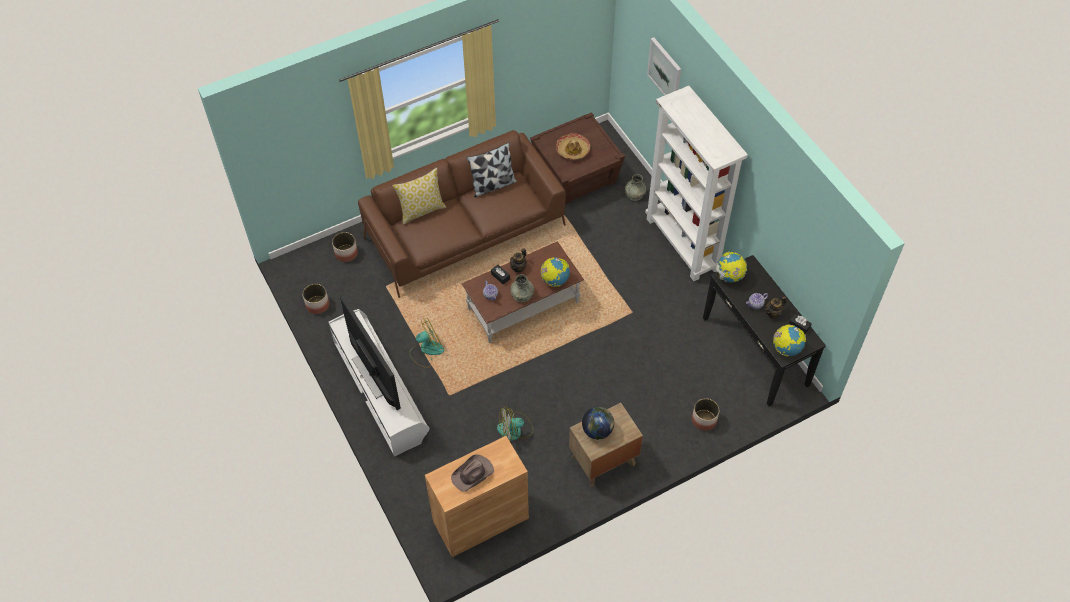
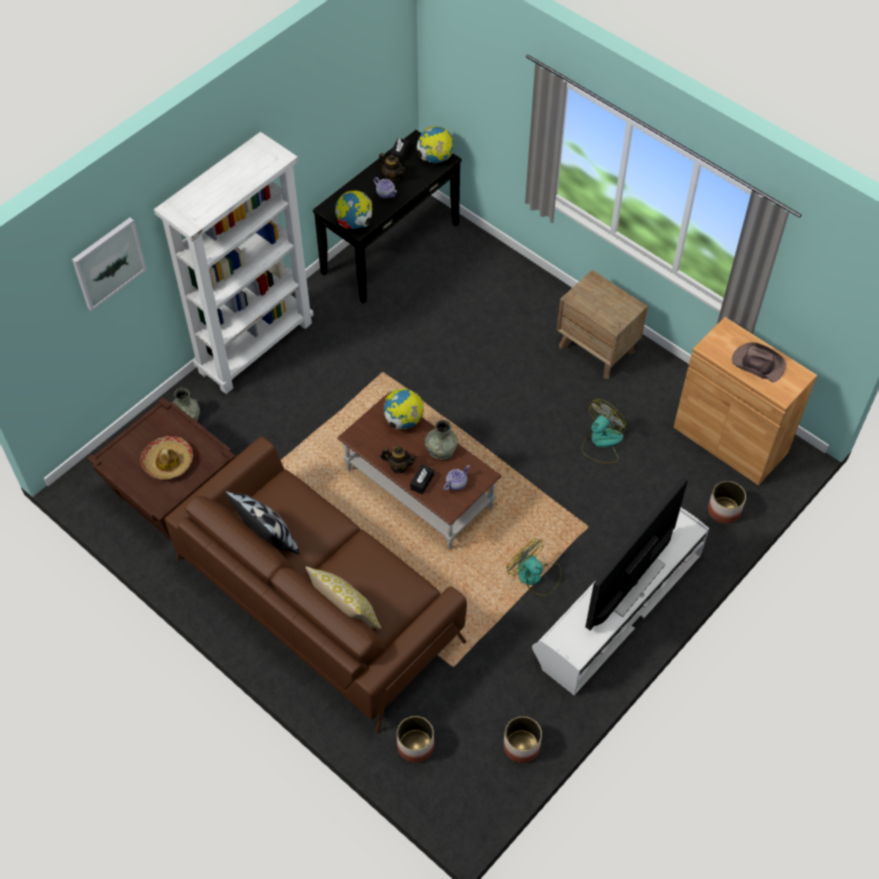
camera: 110 degrees left, 0 degrees up
fan [497,406,533,441] -> fan turned 105 degrees counterclockwise [582,399,626,463]
globe [582,407,614,440] -> none
planter [692,398,719,431] -> planter moved to [708,481,746,524]

